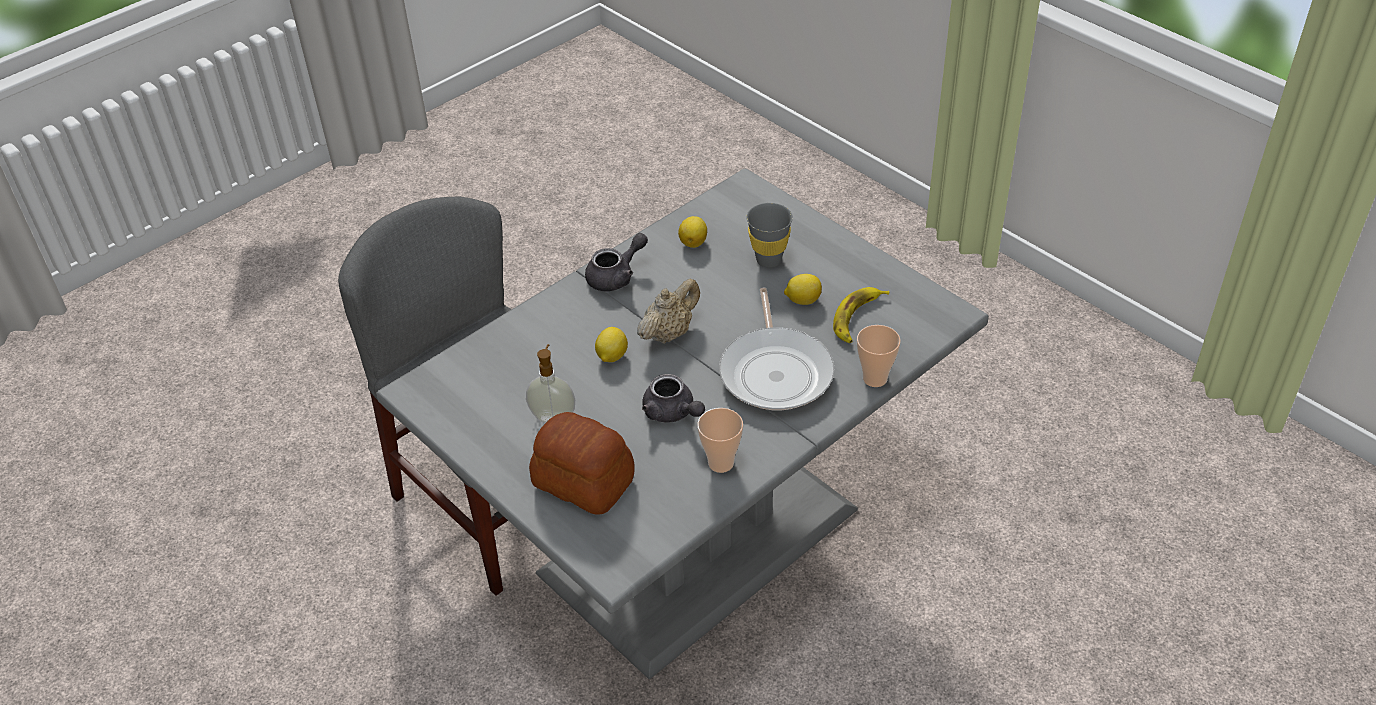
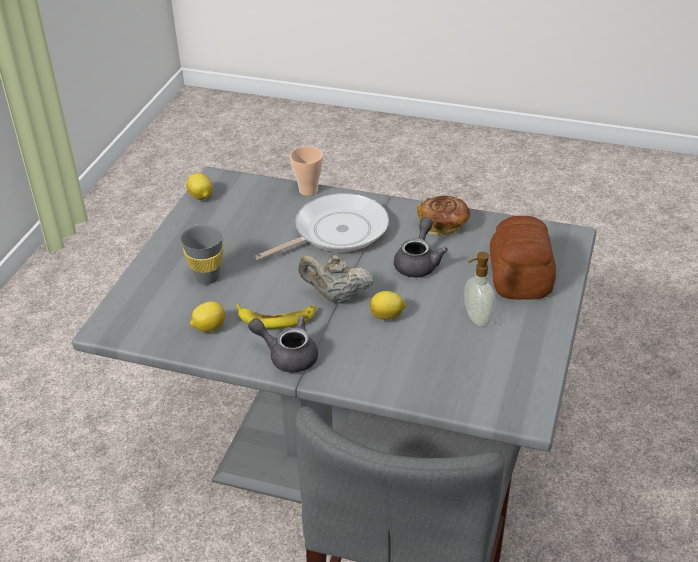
camera: 120 degrees left, 5 degrees down
cup [697,408,743,473] -> bread [417,195,471,236]
lemon [784,274,822,305] -> lemon moved to [186,173,213,200]
banana [833,287,889,343] -> banana moved to [236,304,316,329]

